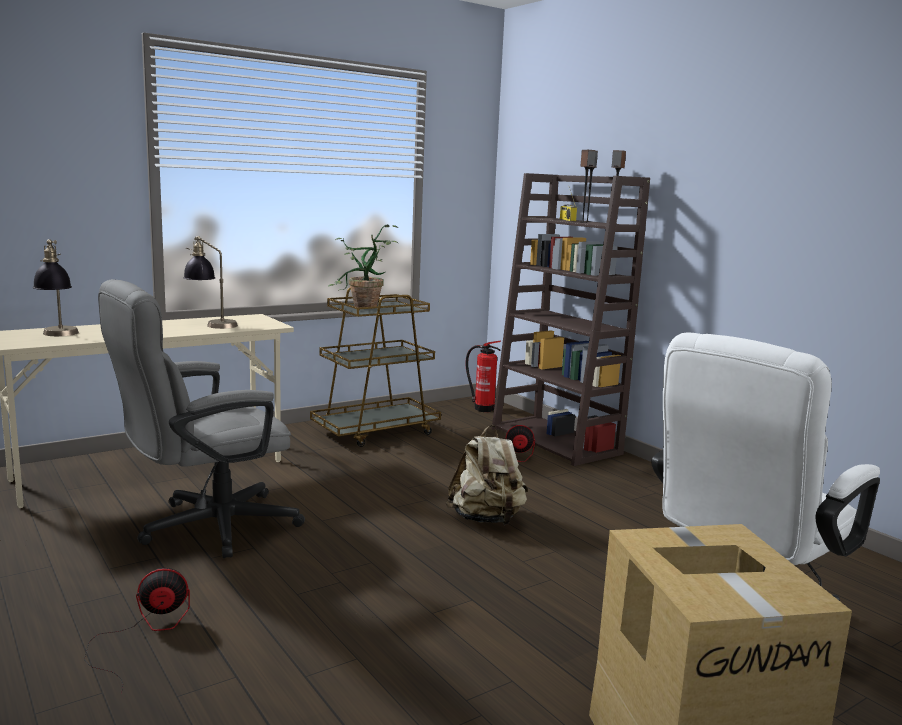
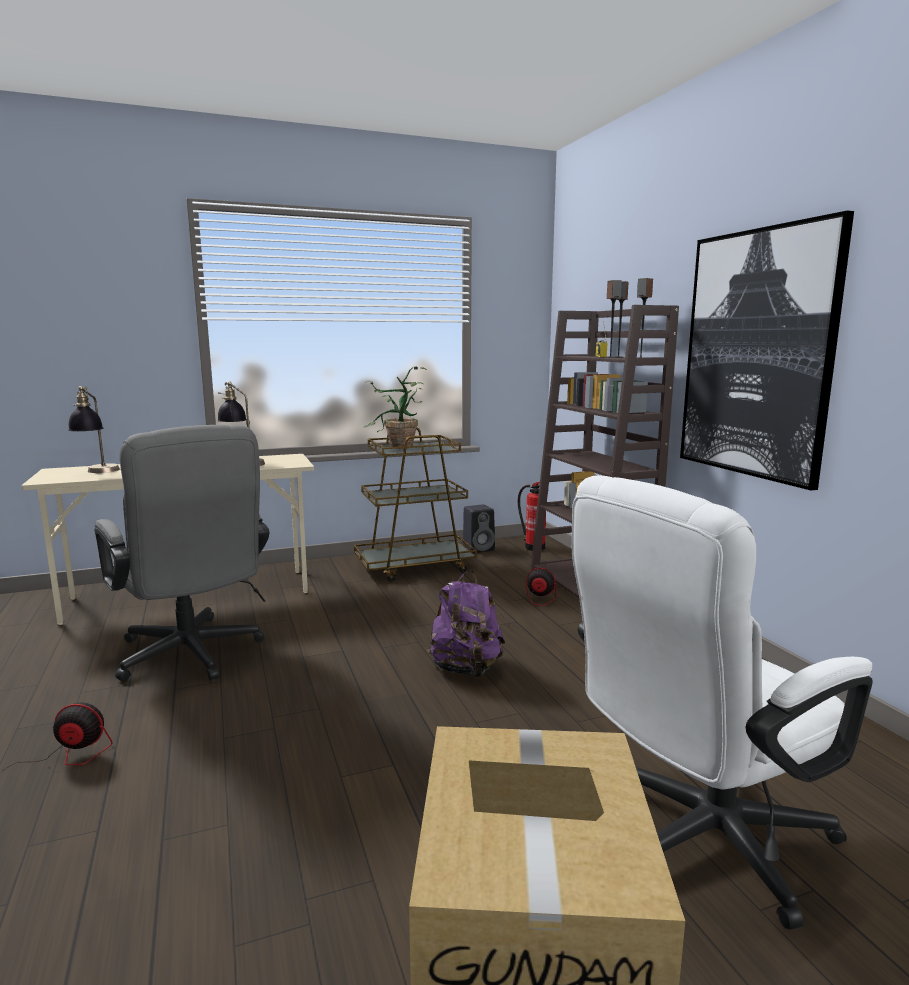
camera: 15 degrees right, 0 degrees up
grey office chair [98,279,305,558] -> grey office chair turned 105 degrees counterclockwise [94,425,269,681]
beige backpack [446,425,528,525] -> purple backpack [425,570,505,678]
none -> black speaker [463,504,495,553]
none -> picture [680,211,854,491]

